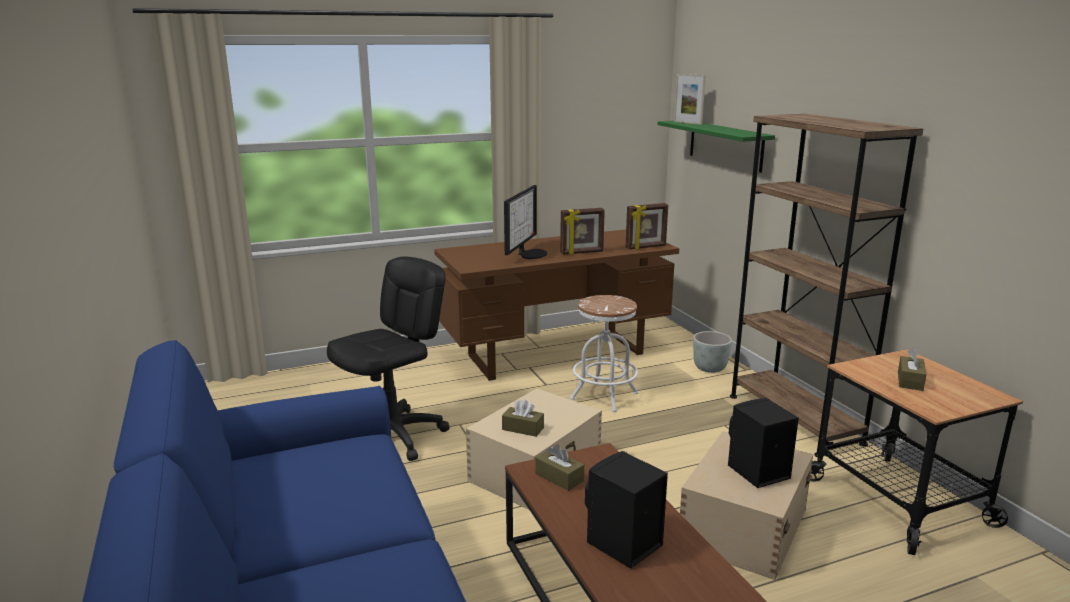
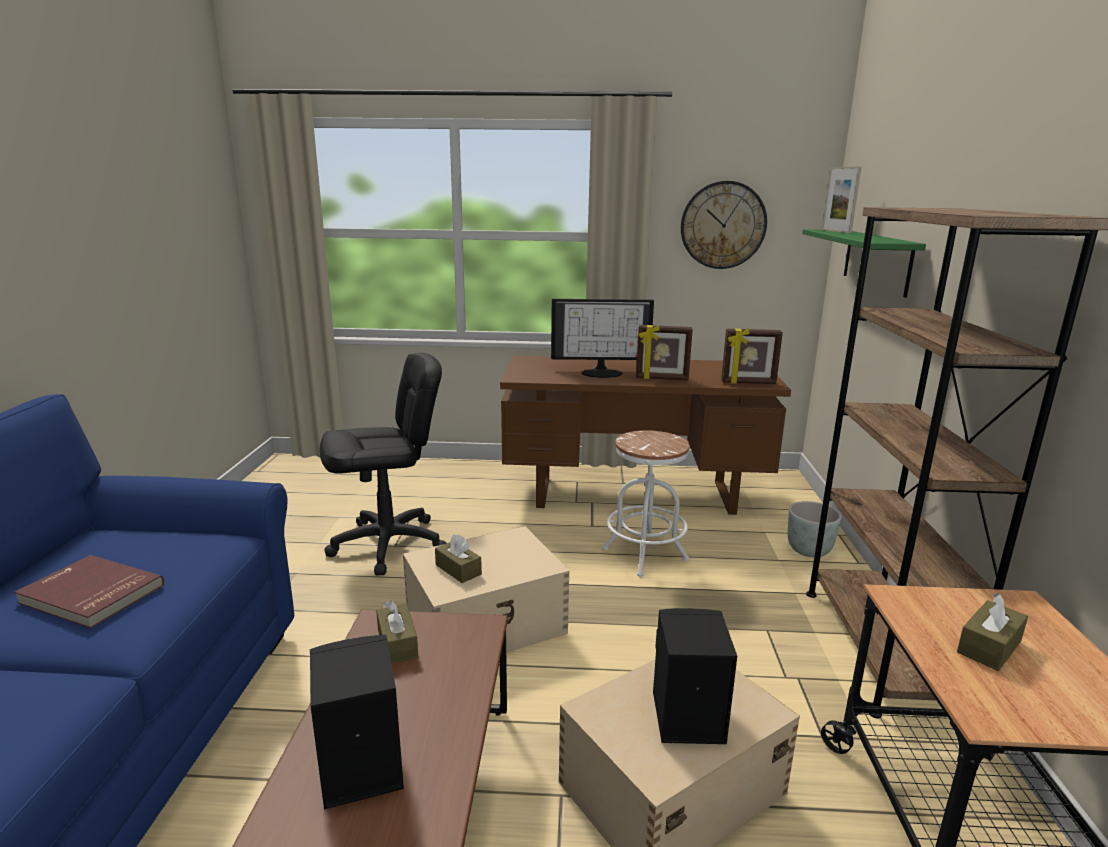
camera: 25 degrees right, 0 degrees up
monitor [504,185,547,259] -> monitor turned 45 degrees clockwise [551,299,654,378]
none -> red book [14,555,164,629]
none -> wall clock [681,181,767,269]

